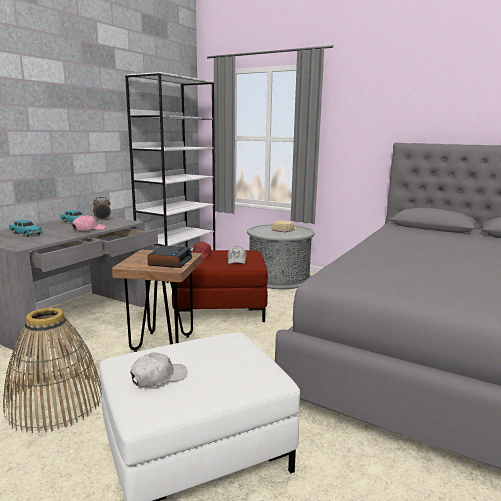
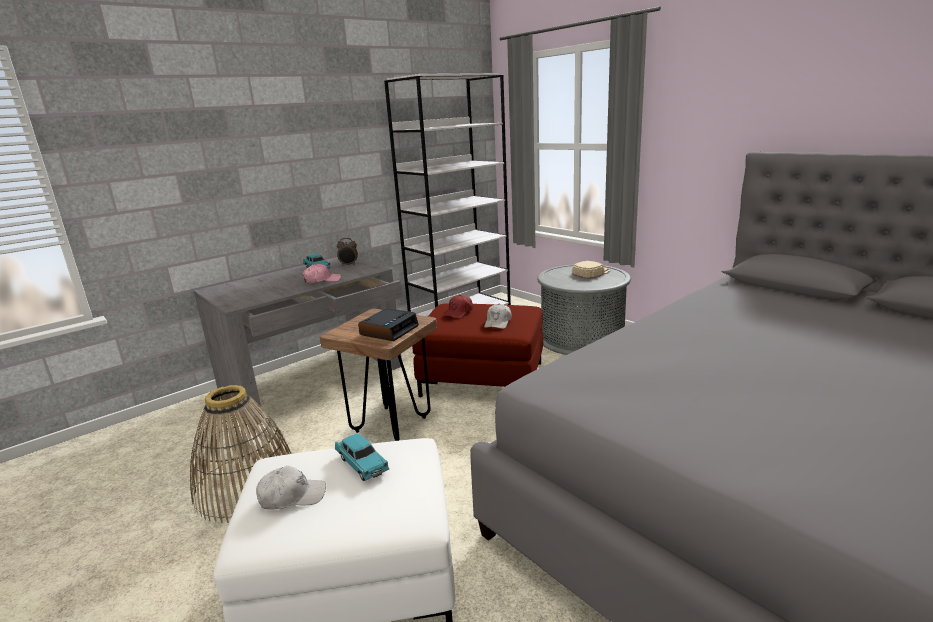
camera: 20 degrees right, 5 degrees up
turquoise toy car [9,220,43,237] -> turquoise toy car moved to [335,433,390,481]

